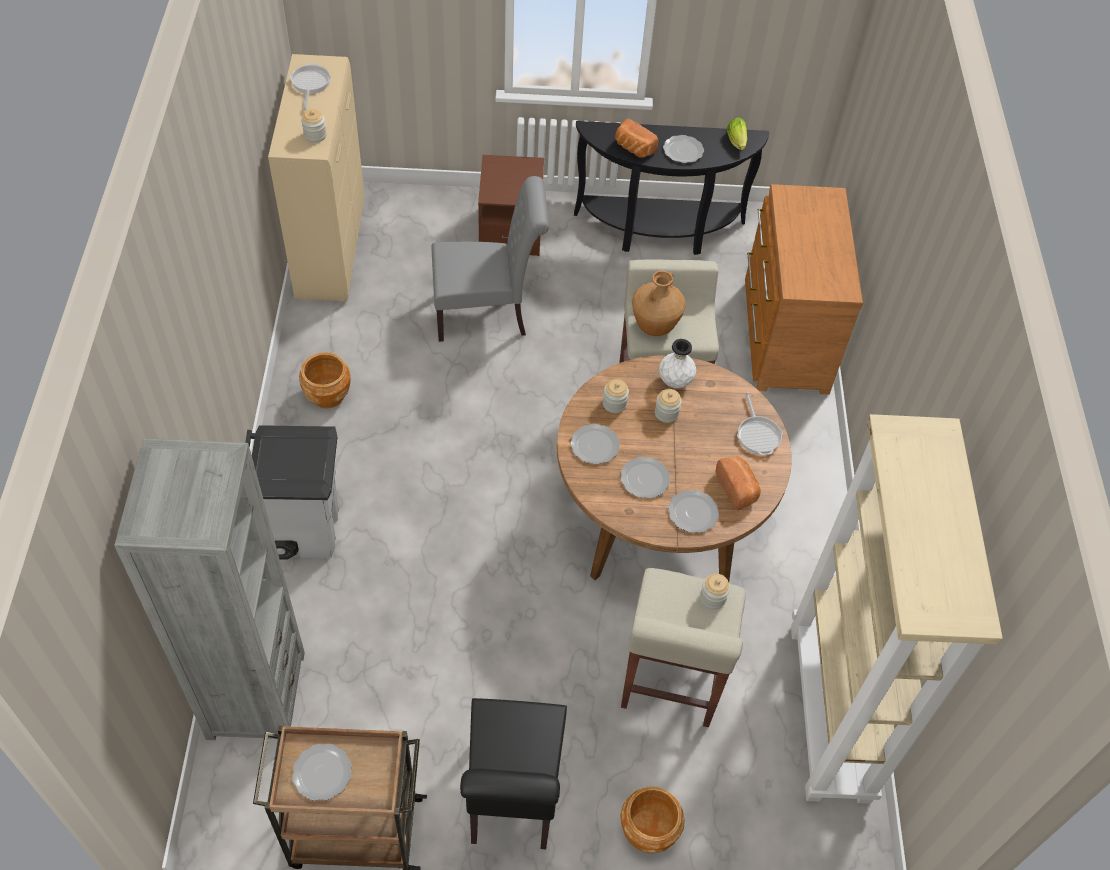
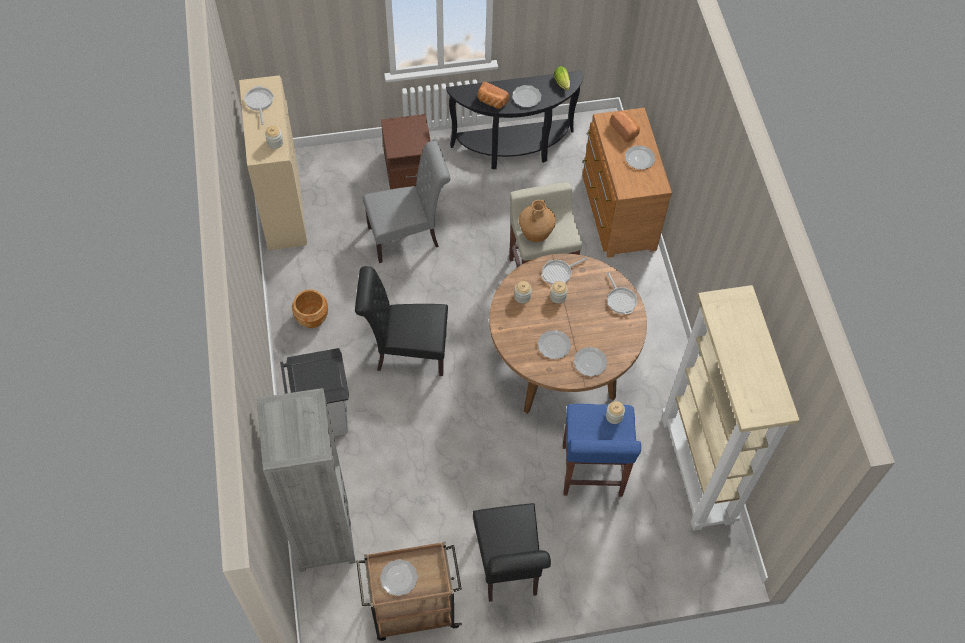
camera: 10 degrees left, 5 degrees up
plate [571,424,620,464] -> plate moved to [625,145,655,170]
brown planter [620,786,685,853] -> none
beige stool [621,568,746,727] -> blue stool [563,404,641,497]
white vase [659,339,696,388] -> frying pan [541,257,587,285]
bread [716,456,761,510] -> bread moved to [611,111,640,142]
none -> black chair [355,266,448,376]

